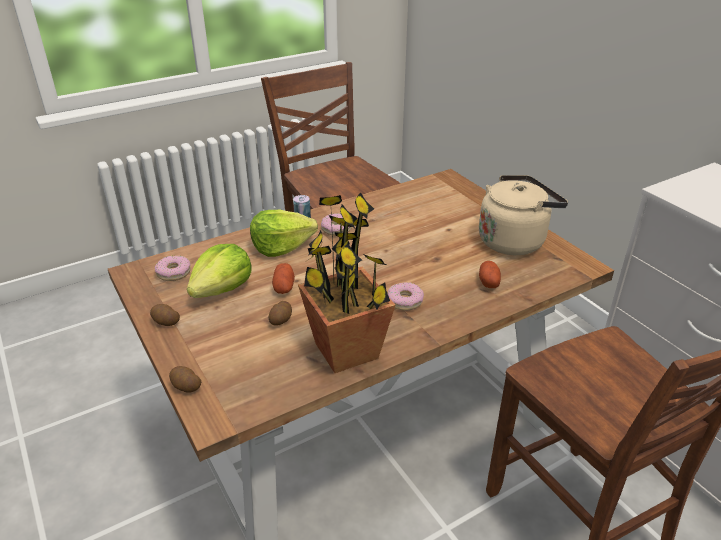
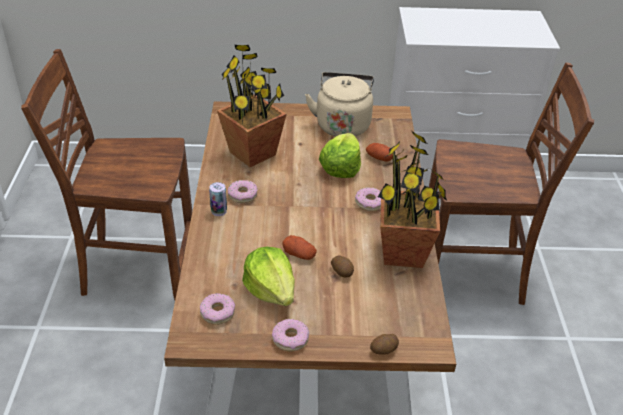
camera: 60 degrees left, 5 degrees up
potato [150,304,180,326] -> donut [272,319,309,351]
lettuce [250,210,318,257] -> lettuce moved to [319,133,361,178]
none -> potted plant [217,45,287,167]

